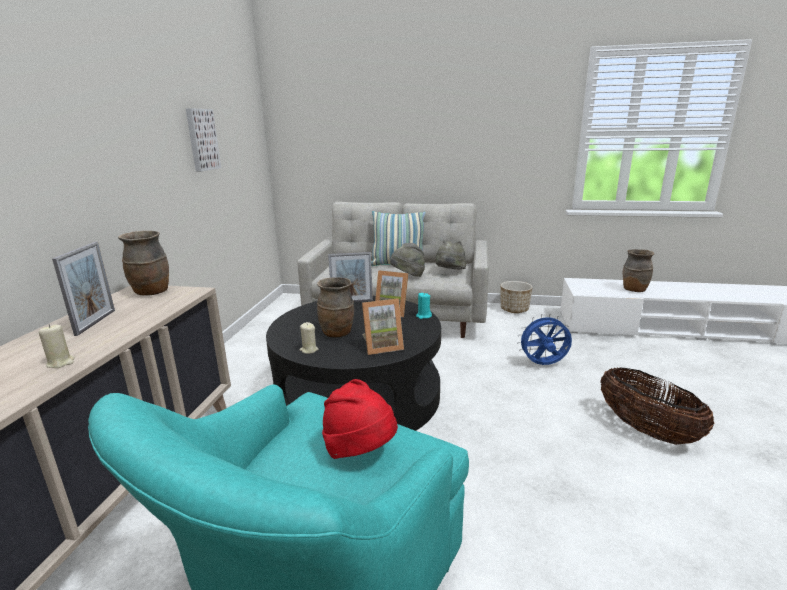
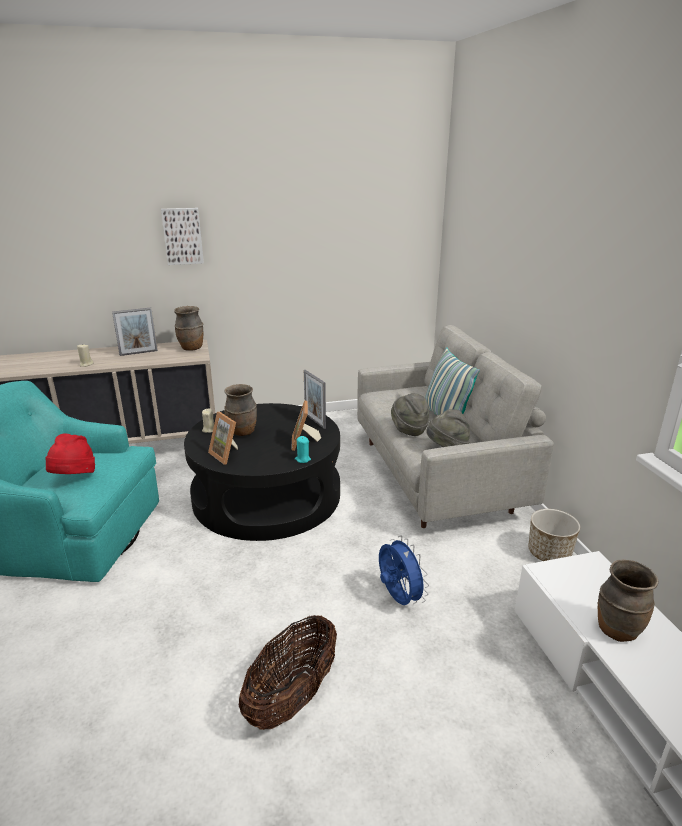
camera: 65 degrees right, 5 degrees up
picture [186,108,221,172] -> picture moved to [161,208,204,265]

